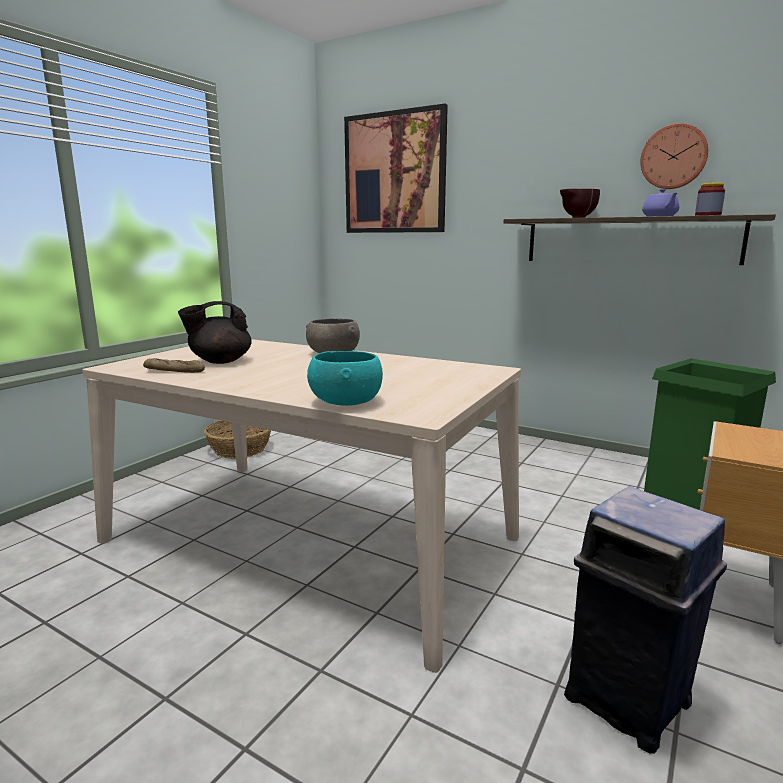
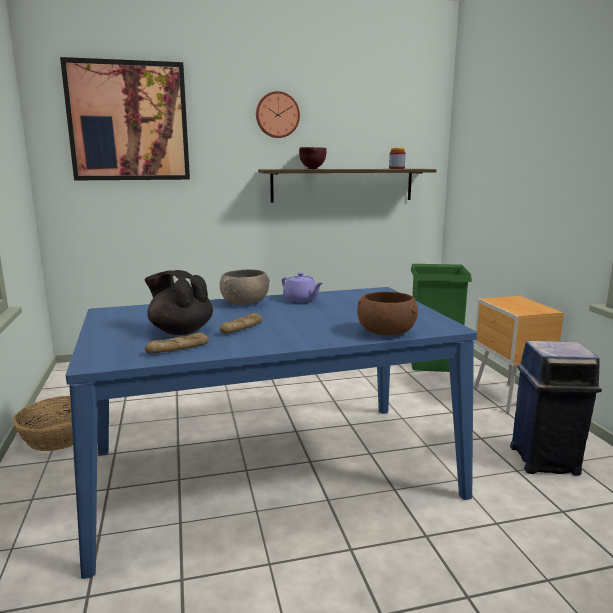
camera: 45 degrees left, 0 degrees up
beige dining table [82,339,521,673] -> blue dining table [66,287,477,579]
black teapot [178,301,252,364] -> black teapot turned 105 degrees clockwise [144,270,213,335]
turquoise bowl [307,351,383,406] -> brown bowl [357,292,418,335]
wall clock [640,123,709,189] -> wall clock moved to [256,91,300,138]
purple teapot [642,189,679,216] -> purple teapot moved to [282,272,323,302]
none -> bread [220,313,262,333]

